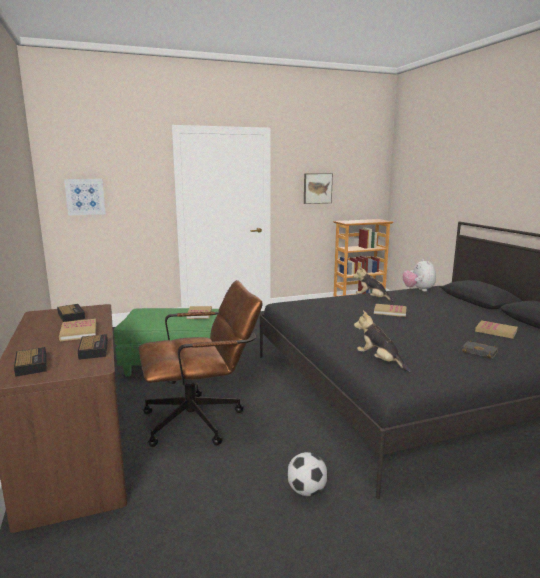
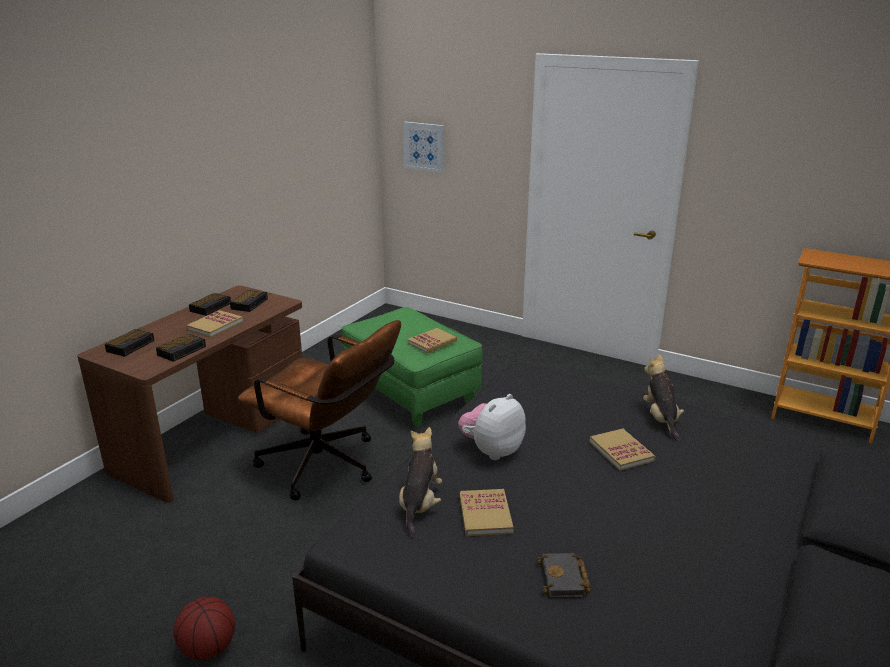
camera: 50 degrees right, 10 degrees up
football [287,452,328,496] -> none
picture [304,173,333,204] -> none
plush toy [403,259,436,291] -> plush toy moved to [458,394,526,460]
book [475,320,518,339] -> book moved to [460,489,514,536]
none -> basketball [174,597,235,660]
none -> alarm clock [189,293,231,316]

